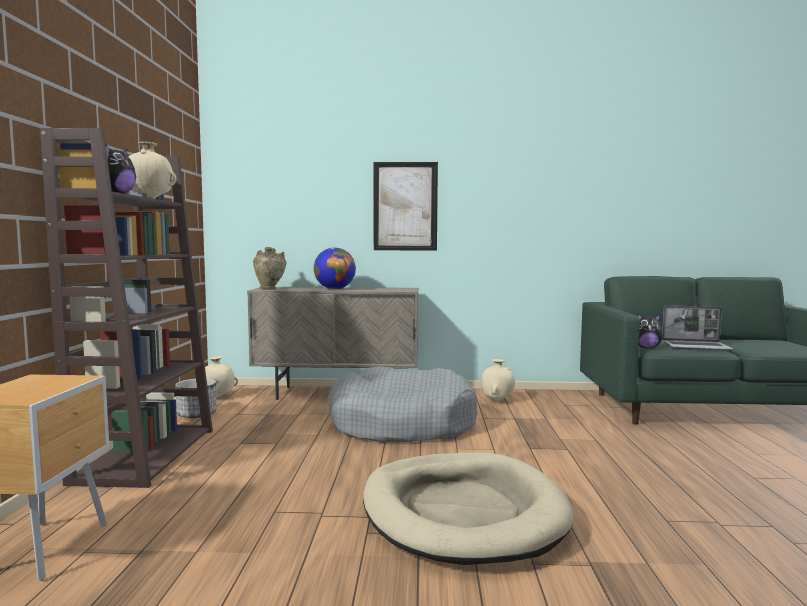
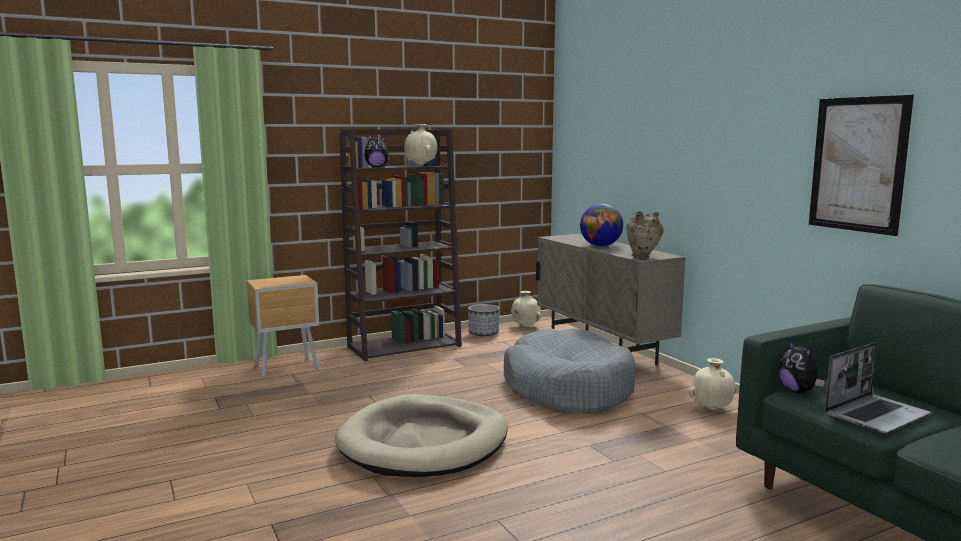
camera: 60 degrees right, 5 degrees up
beige vase [253,247,286,289] -> beige vase moved to [626,211,664,258]
picture [374,162,438,251] -> picture moved to [809,95,914,236]
laptop [662,305,734,351] -> laptop turned 105 degrees counterclockwise [824,342,931,433]

